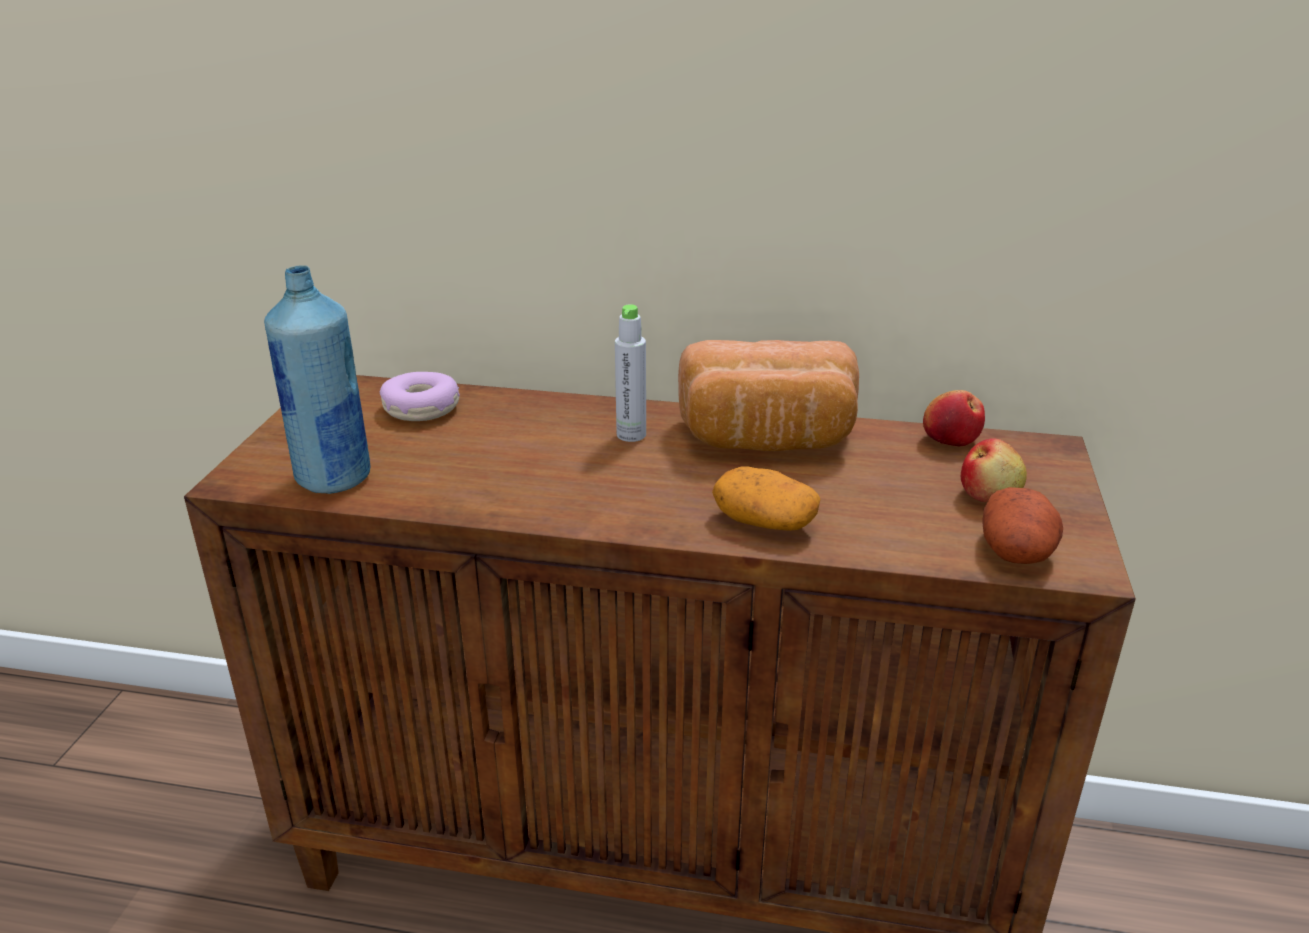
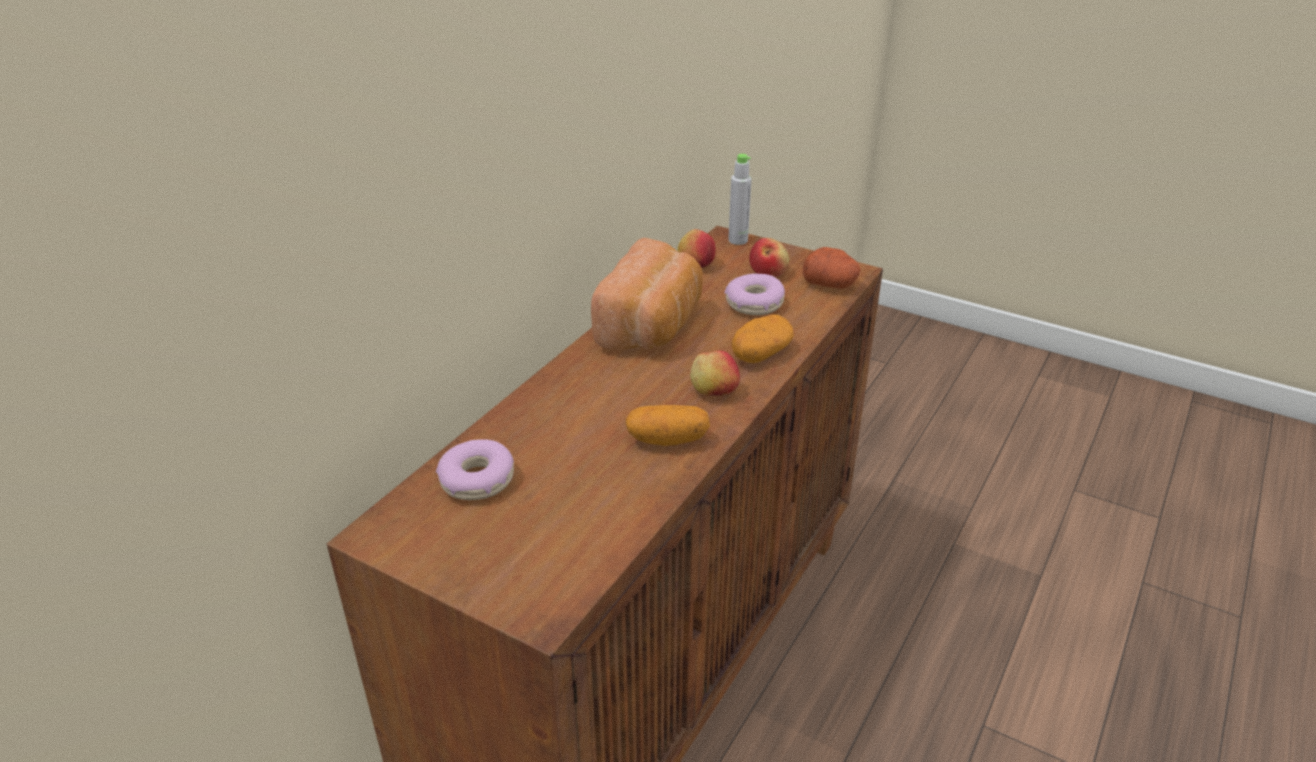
camera: 70 degrees left, 5 degrees up
blue bottle [264,265,371,494] -> none
grey bottle [615,304,646,442] -> grey bottle moved to [728,154,752,245]
none -> potato [625,405,710,446]
none -> apple [690,351,740,396]
none -> donut [724,274,785,315]

